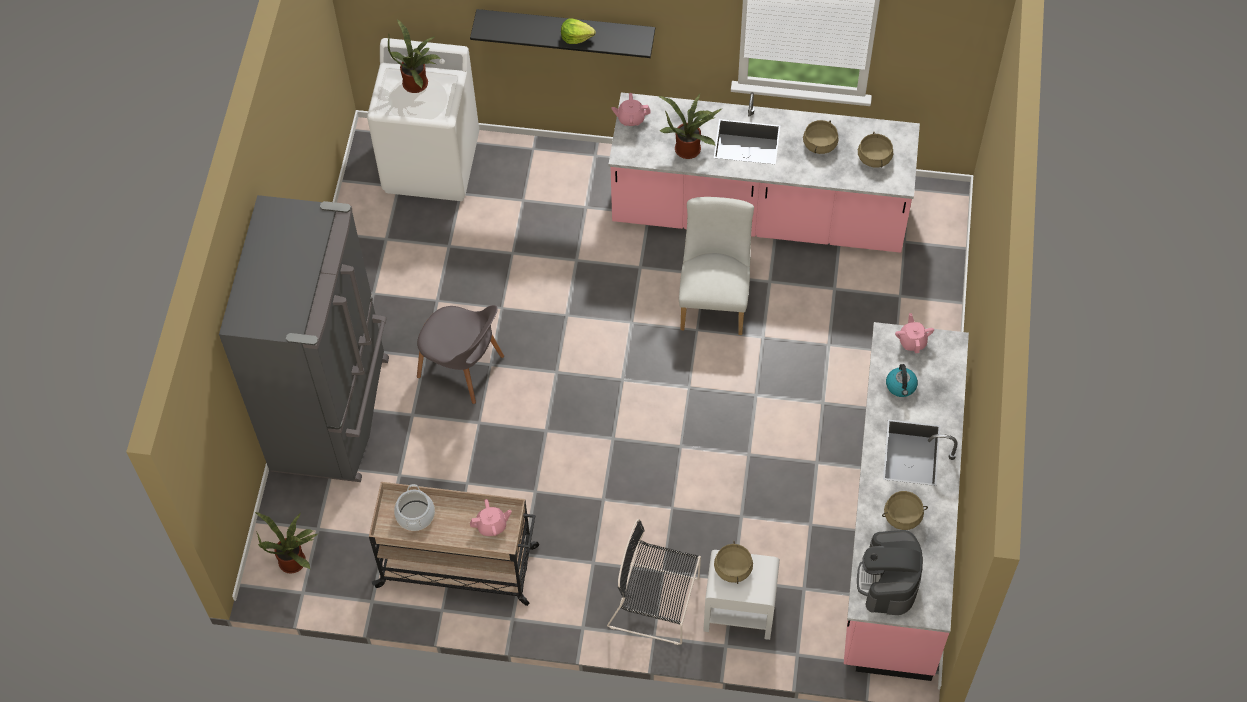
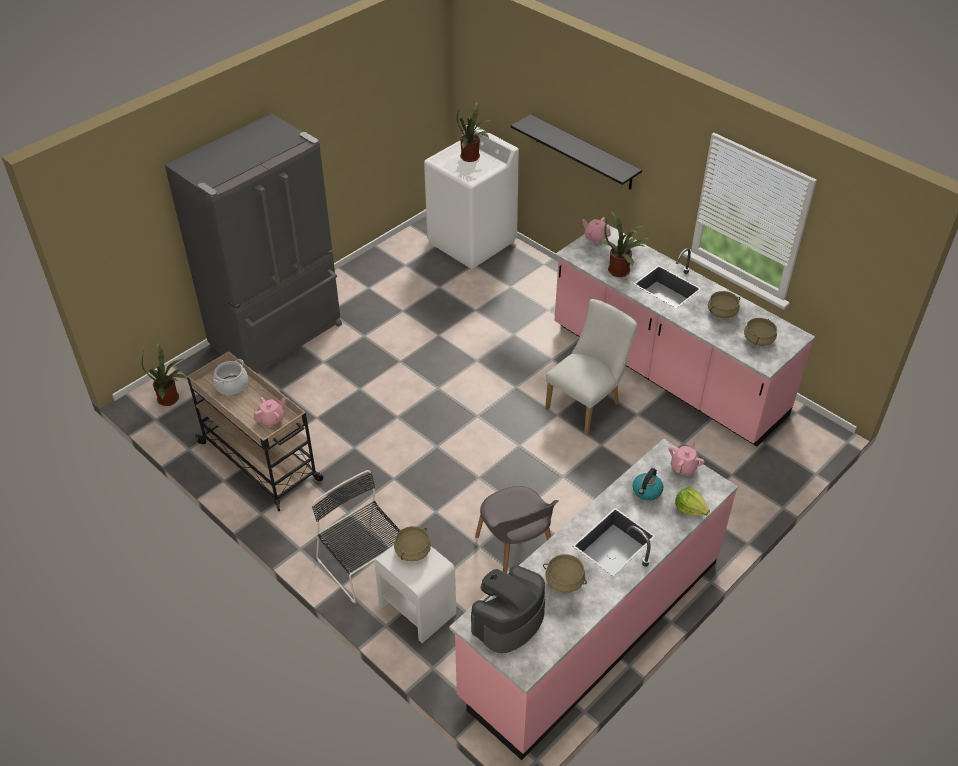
camera: 35 degrees right, 15 degrees down
grey chair [417,305,504,404] -> grey chair moved to [475,486,559,573]
pink teapot [470,499,512,536] -> pink teapot turned 60 degrees counterclockwise [253,397,286,427]
lettuce [561,18,596,44] -> lettuce moved to [675,487,710,516]

